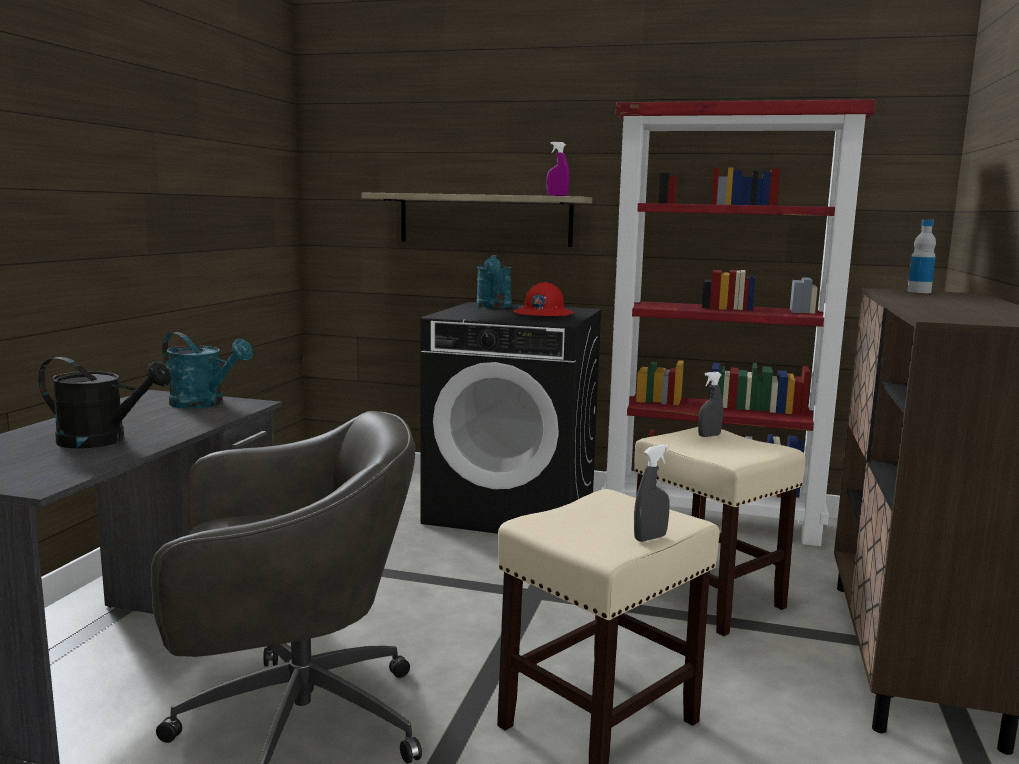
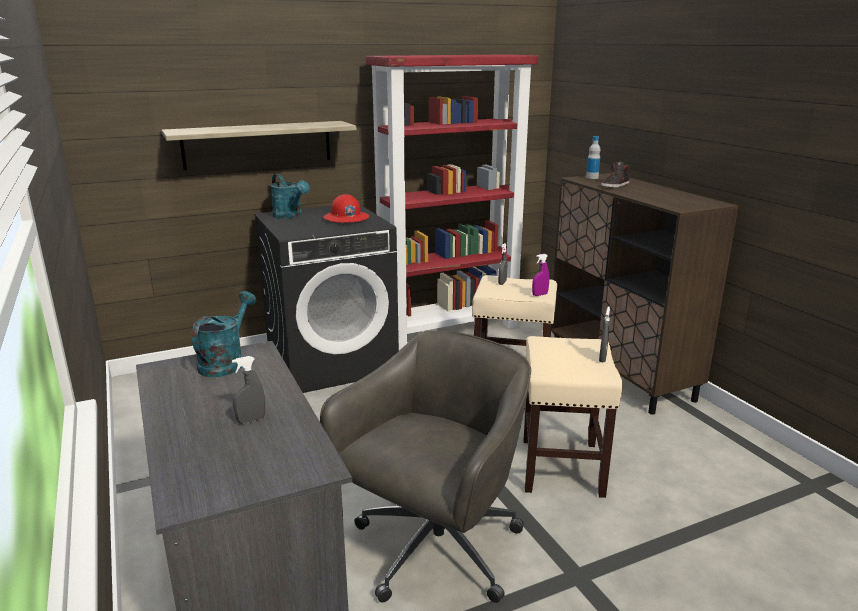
camera: 40 degrees left, 10 degrees up
black watering can [39,357,171,449] -> grey spray bottle [232,356,265,424]
turquoise watering can [162,332,253,409] -> turquoise watering can turned 60 degrees counterclockwise [192,291,257,377]
purple spray bottle [547,142,569,196] -> purple spray bottle moved to [532,254,549,296]
none -> black shoe [601,162,630,188]

